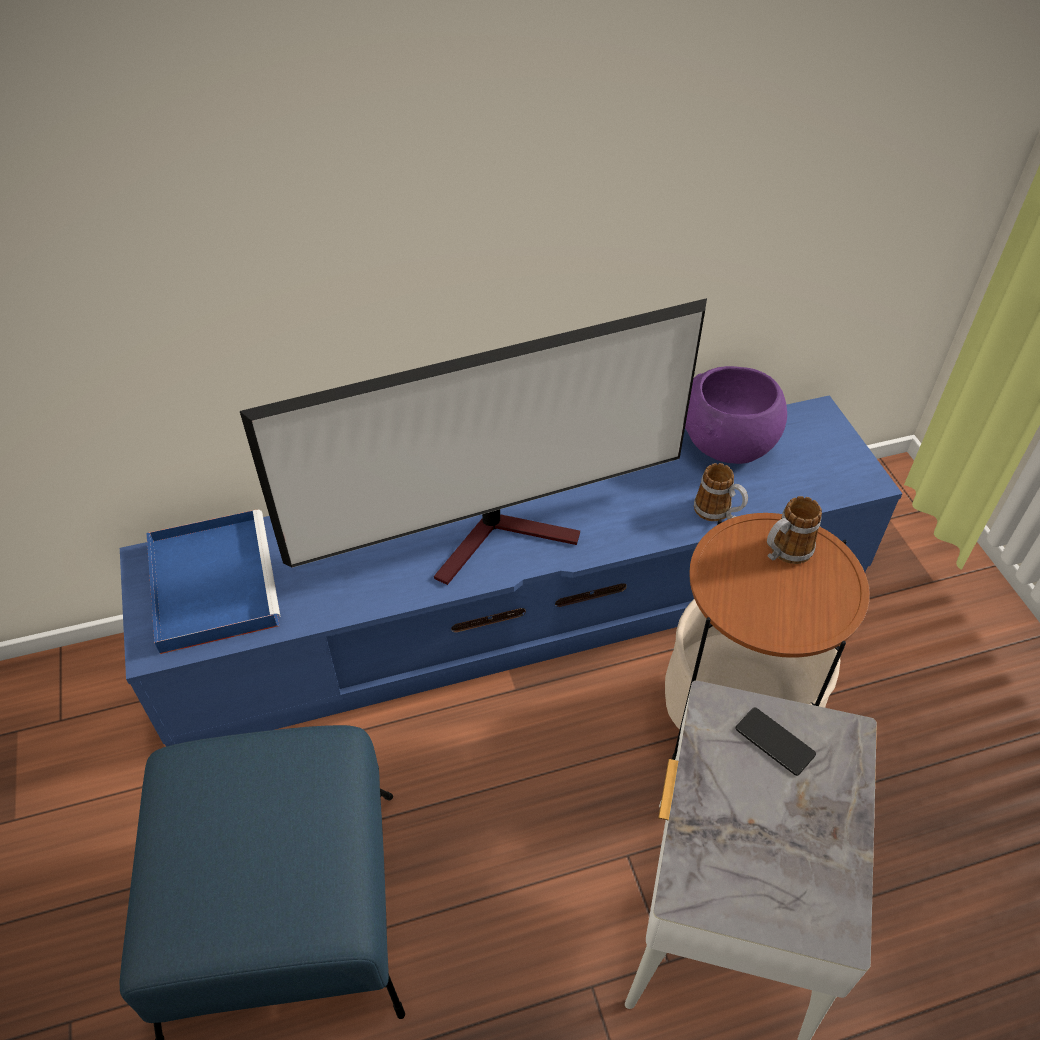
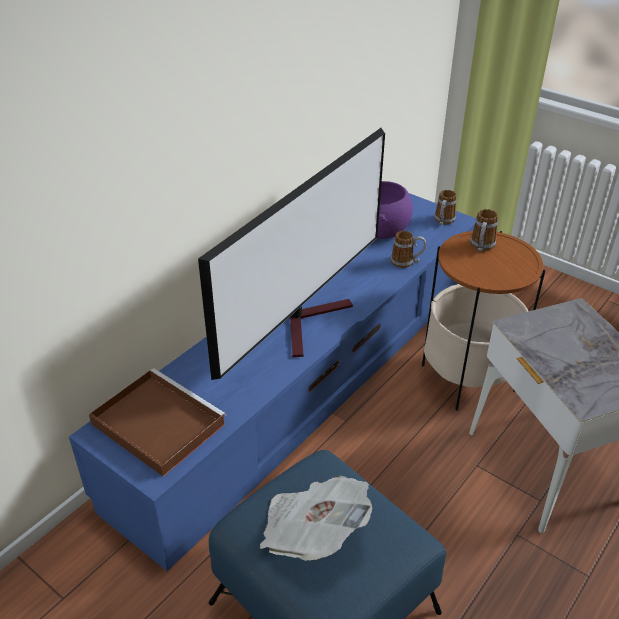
camera: 35 degrees left, 10 degrees down
blue tray [146,510,281,654] -> brown tray [89,368,226,476]
phone [735,707,816,776] -> none
none -> newspaper [260,476,372,561]
none -> mug [434,190,457,225]

